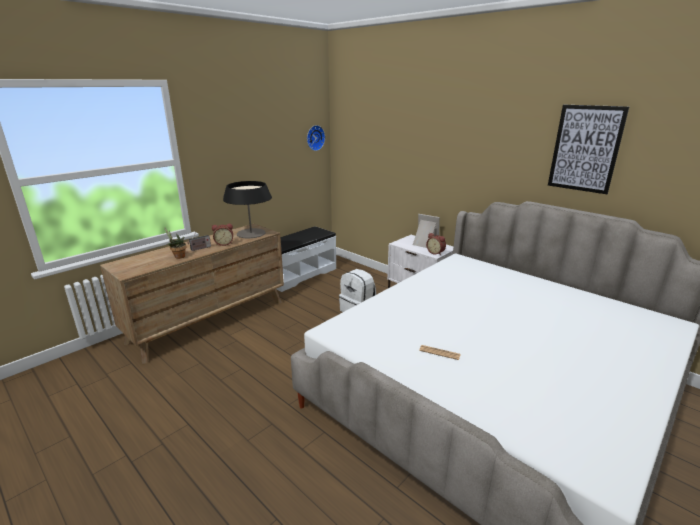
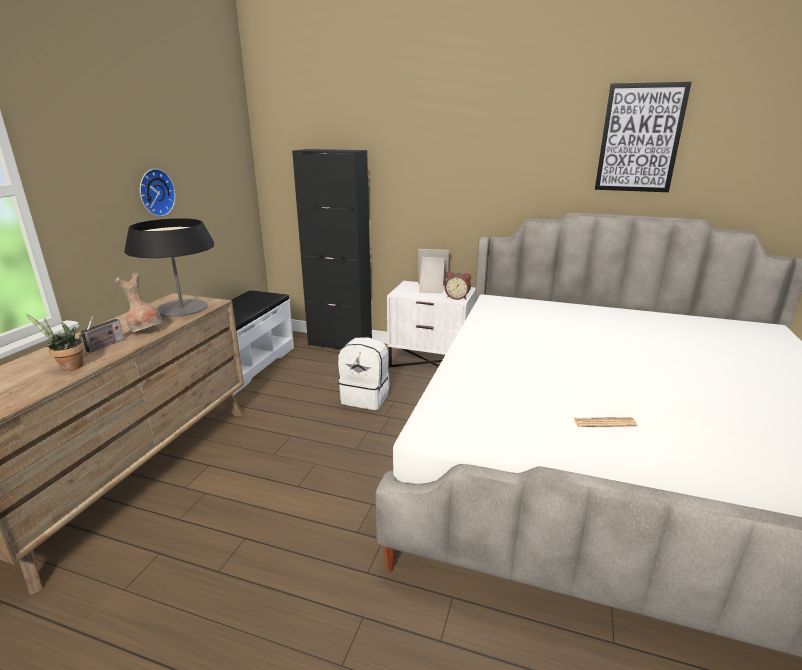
camera: 25 degrees left, 0 degrees up
alarm clock [212,224,233,246] -> brown vase [115,273,162,333]
wall clock [307,125,325,151] -> wall clock moved to [140,169,176,217]
none -> black cabinet [292,149,372,349]

